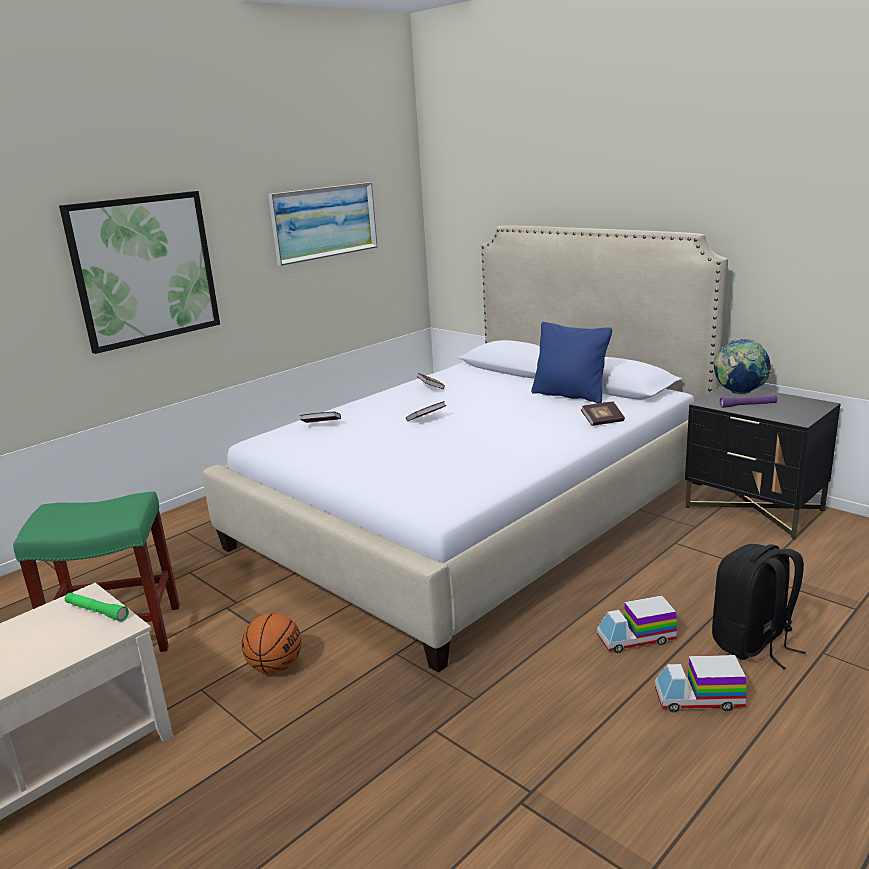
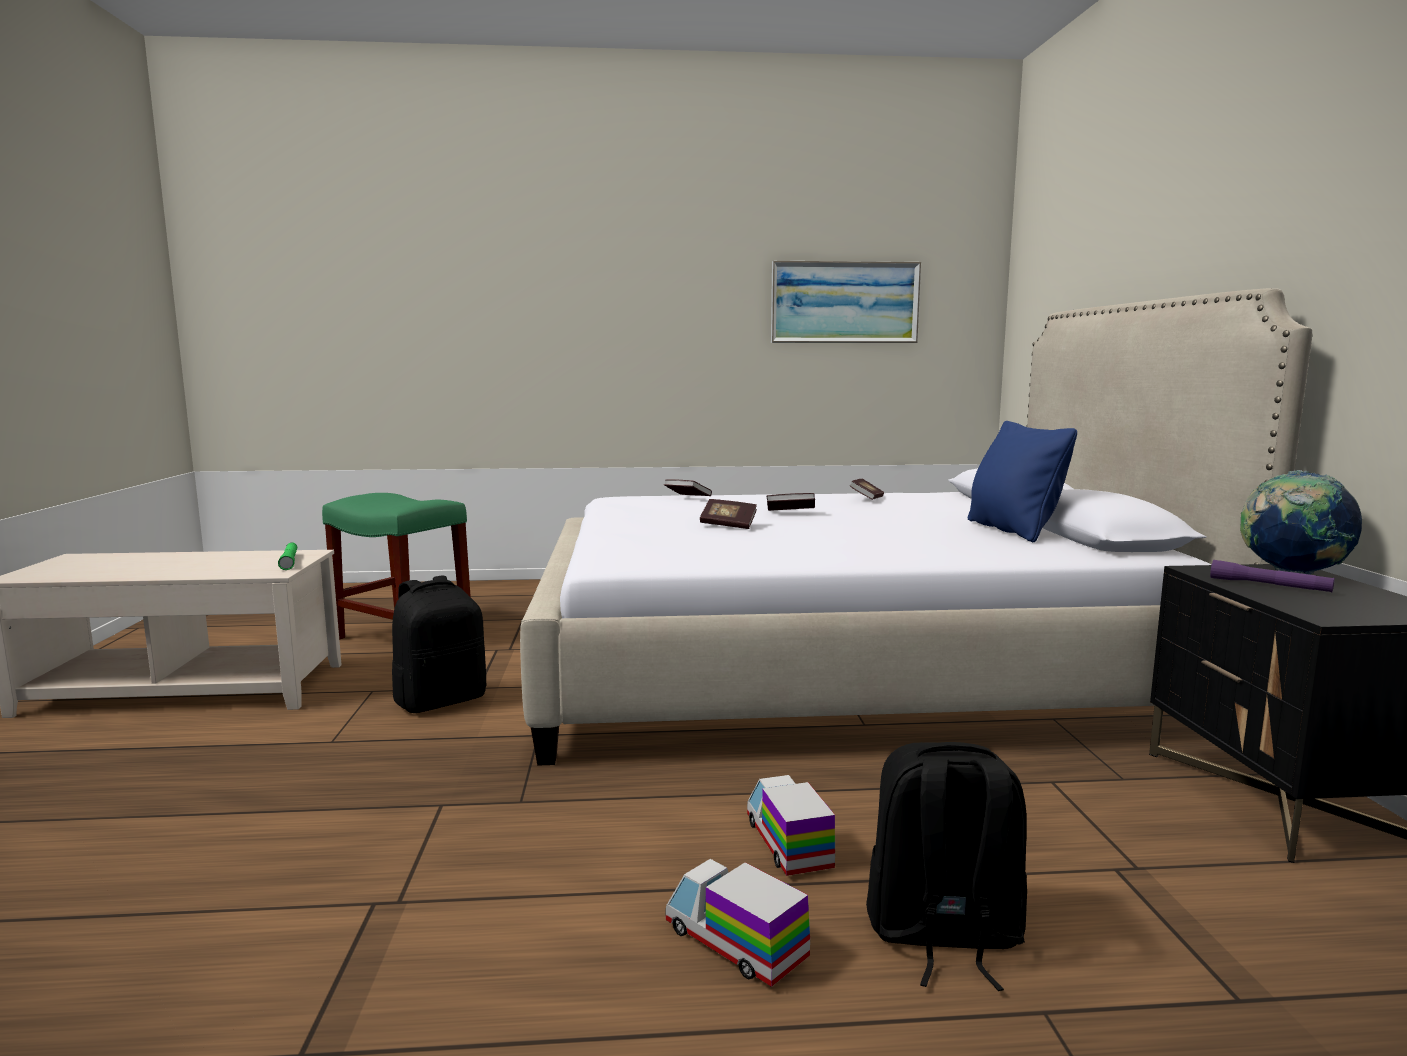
camera: 40 degrees right, 10 degrees down
picture [59,191,220,354] -> none
basketball [242,613,301,674] -> black backpack [392,575,487,713]
book [581,402,625,426] -> book moved to [700,499,757,529]
toy truck [597,595,677,653] -> toy truck turned 45 degrees clockwise [747,775,835,876]

